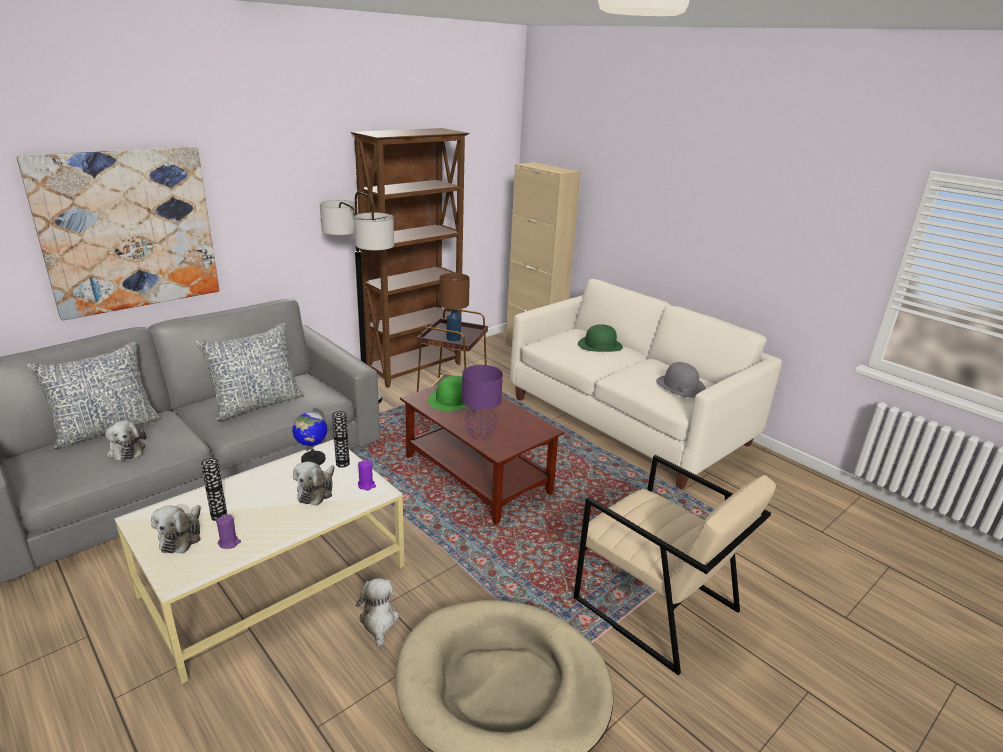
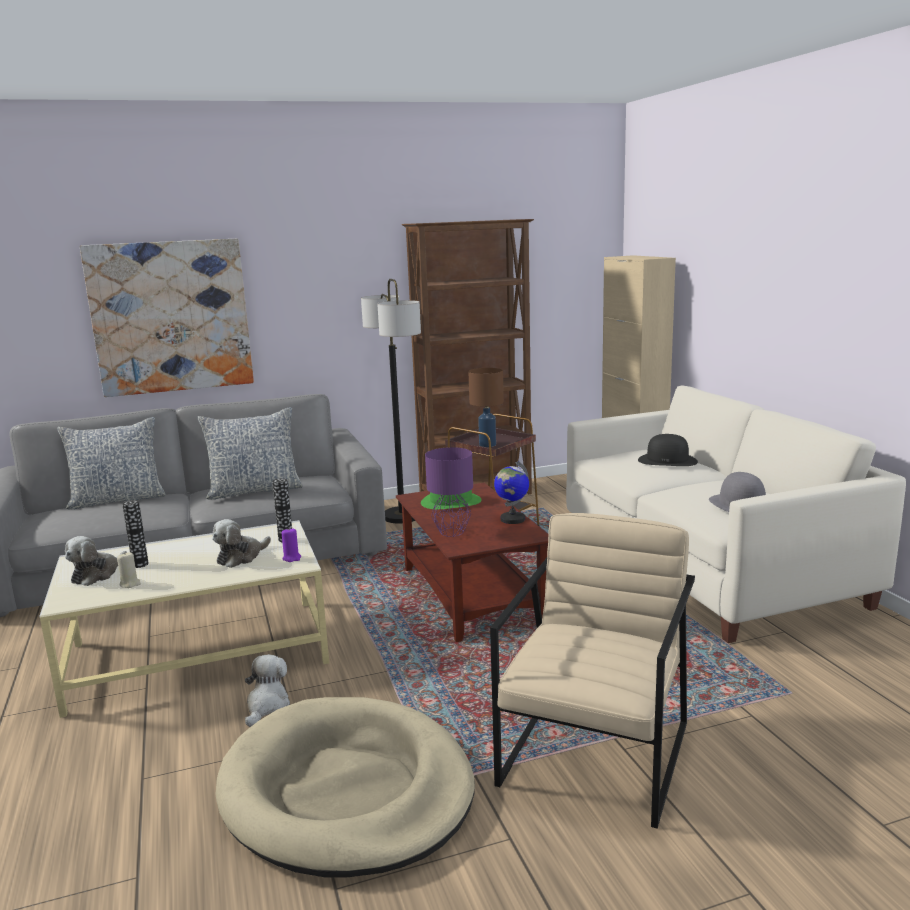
camera: 25 degrees right, 10 degrees down
plush toy [106,420,147,461] -> none
purple candle [216,514,241,549] -> beige candle [117,553,141,588]
globe [292,408,327,465] -> globe moved to [494,461,529,524]
beige armchair [573,455,776,675] -> beige armchair turned 135 degrees counterclockwise [490,513,695,829]
green hat [578,324,623,352] -> black hat [638,434,698,466]

